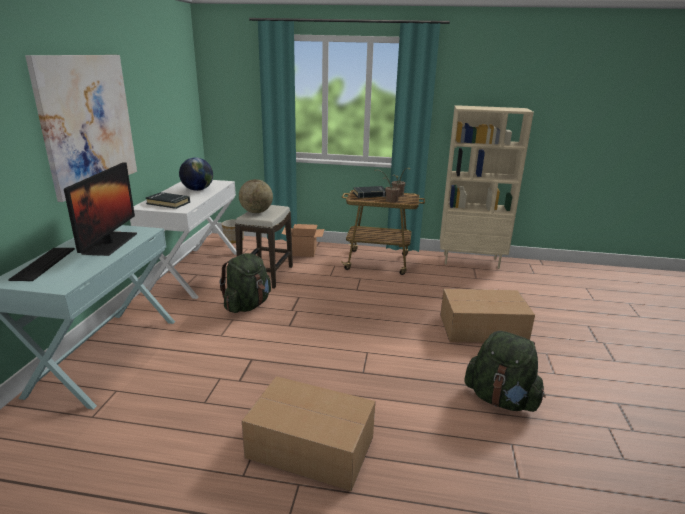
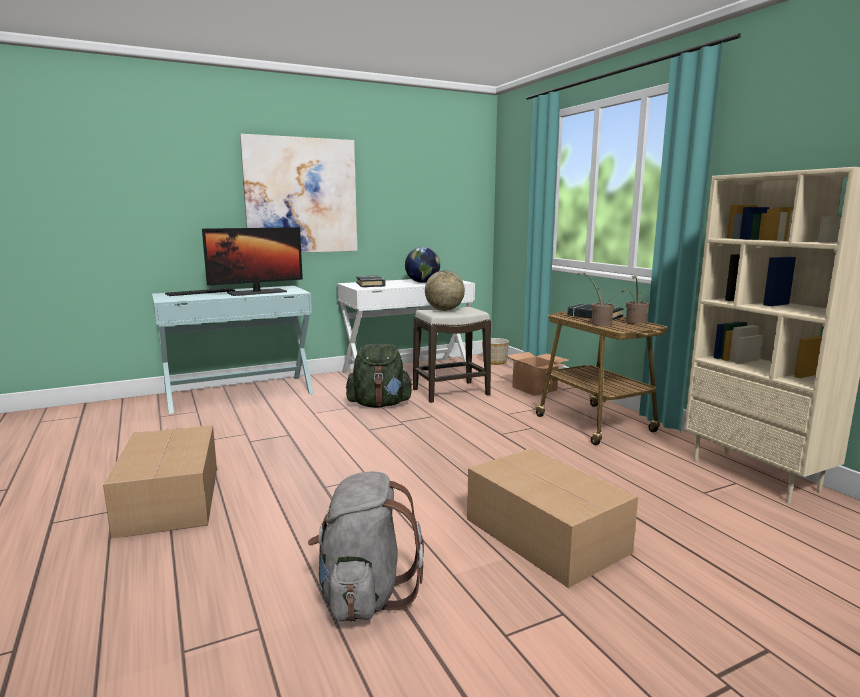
camera: 55 degrees right, 10 degrees down
green backpack [464,331,546,412] -> grey backpack [308,471,424,622]

